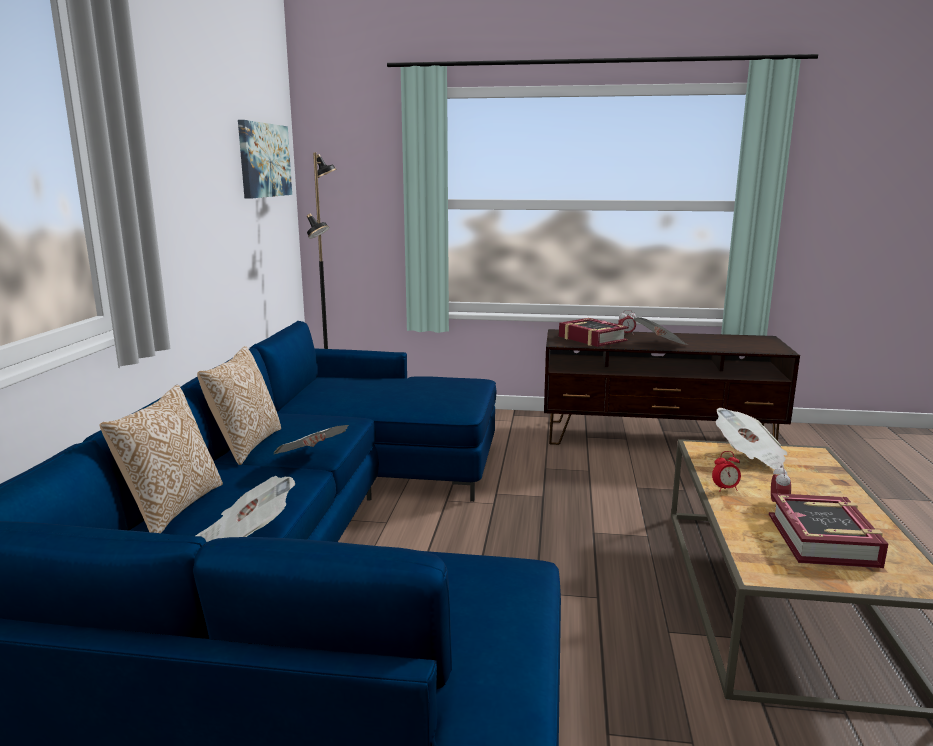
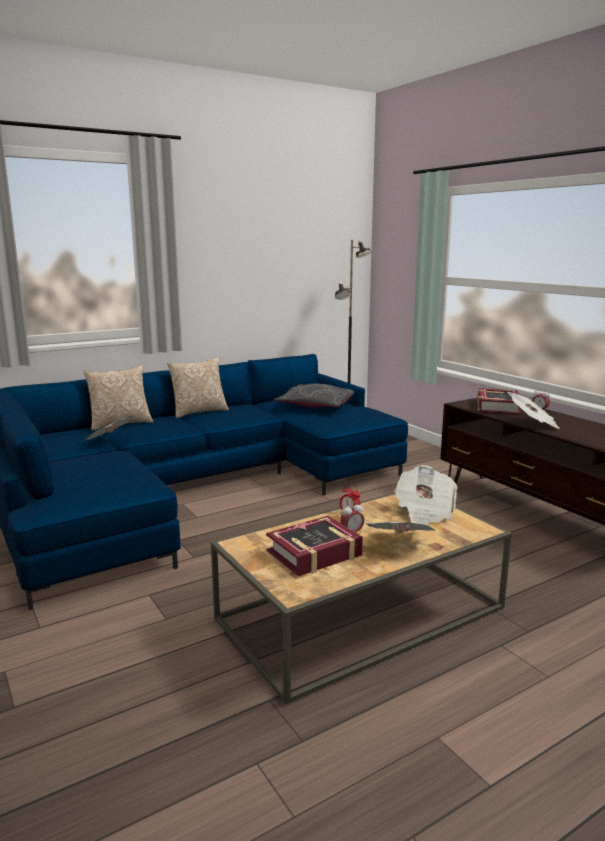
camera: 50 degrees right, 0 degrees up
picture [238,120,292,199] -> none
newspaper [274,425,349,454] -> newspaper moved to [366,522,435,534]
none -> grey pillow [274,384,354,408]

